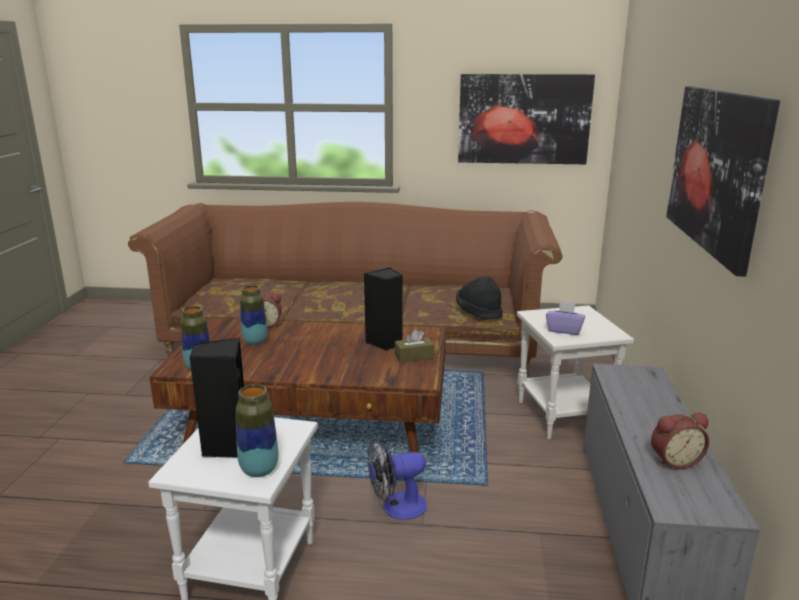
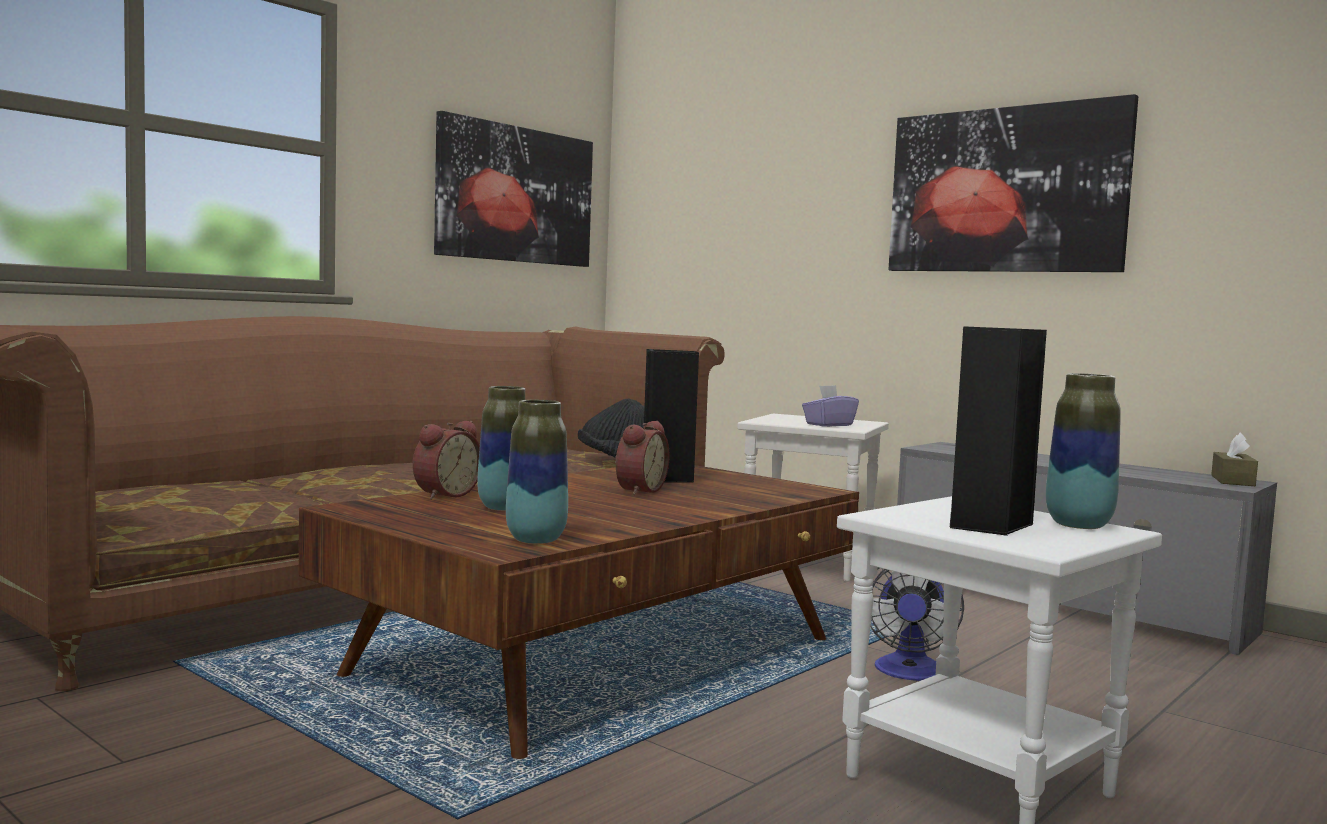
camera: 55 degrees left, 15 degrees down
brown tissue box [395,329,434,363] -> brown tissue box moved to [1211,433,1258,486]
alarm clock [651,413,709,469] -> alarm clock moved to [615,421,670,495]

